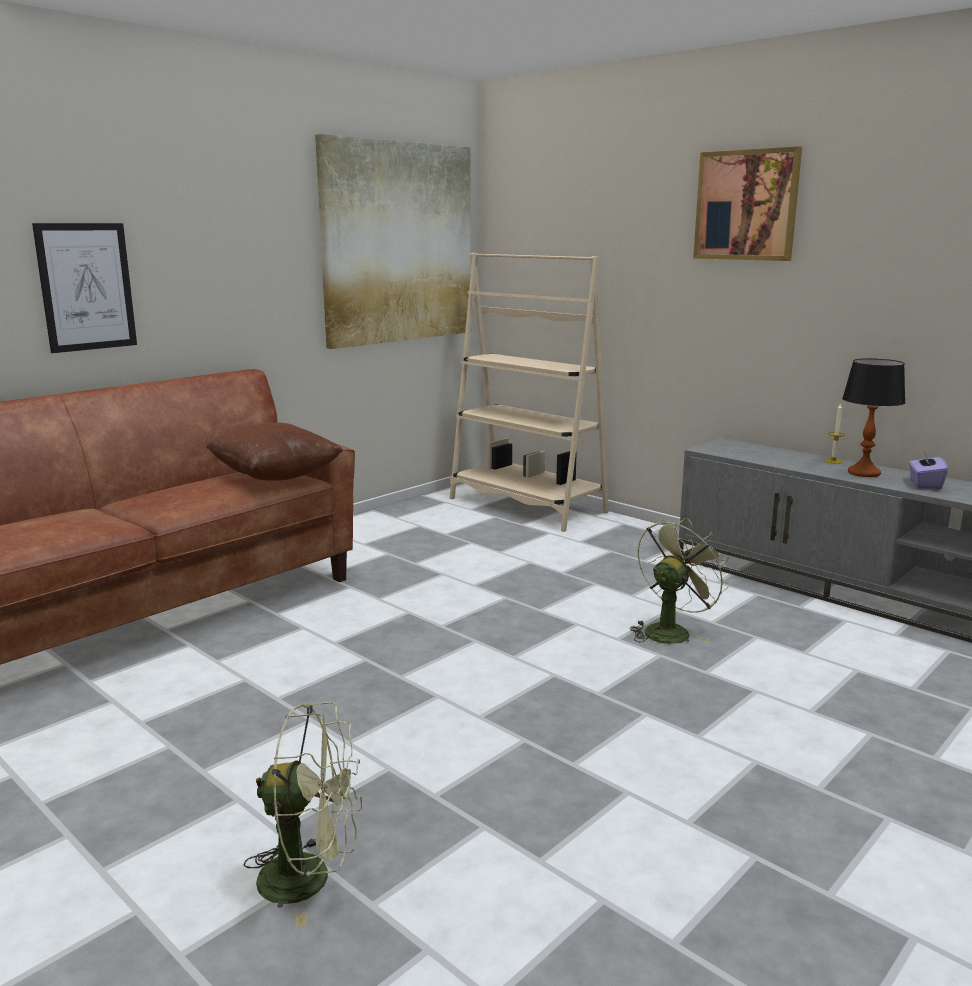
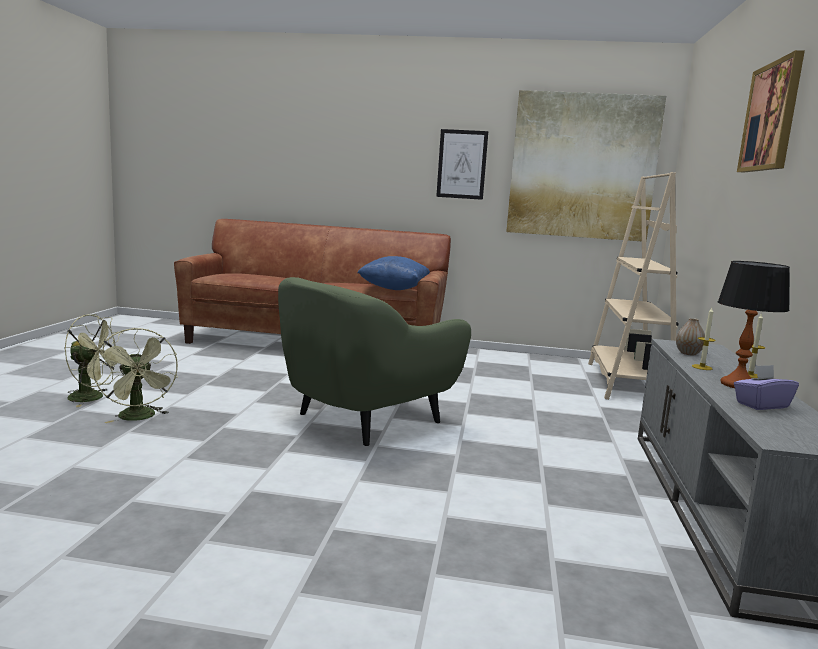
camera: 55 degrees right, 5 degrees down
picture [32,223,137,353] -> picture moved to [436,129,488,200]
brown pillow [206,422,343,481] -> blue pillow [357,256,430,290]
green fan [630,517,730,644] -> green fan moved to [65,314,127,407]
none -> green armchair [278,277,471,446]
none -> vase [676,318,705,355]
none -> candle [692,308,716,370]

